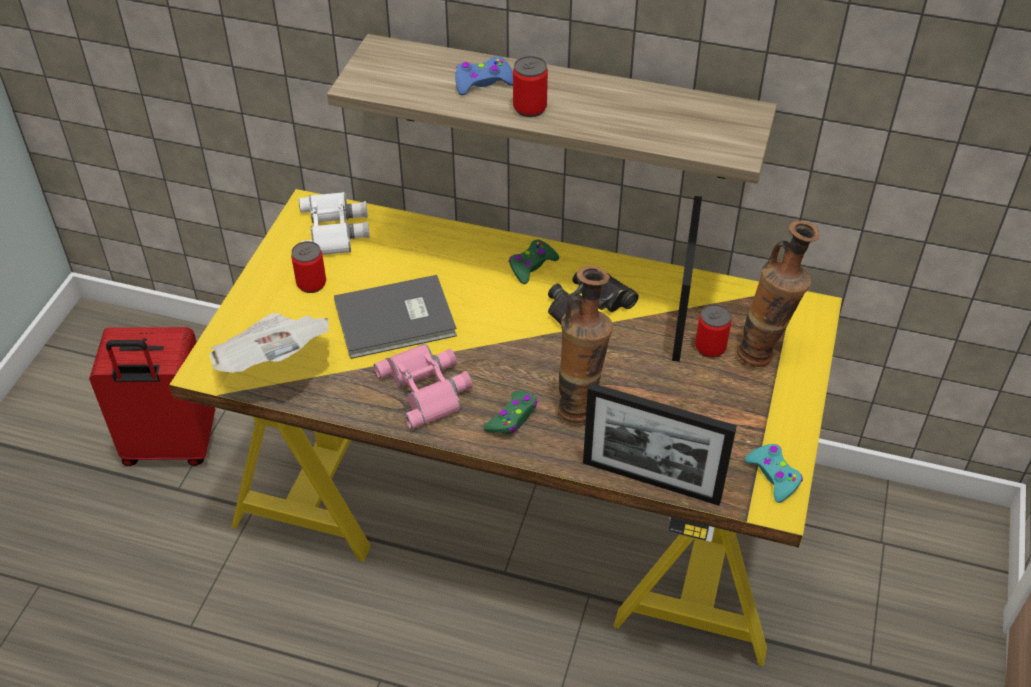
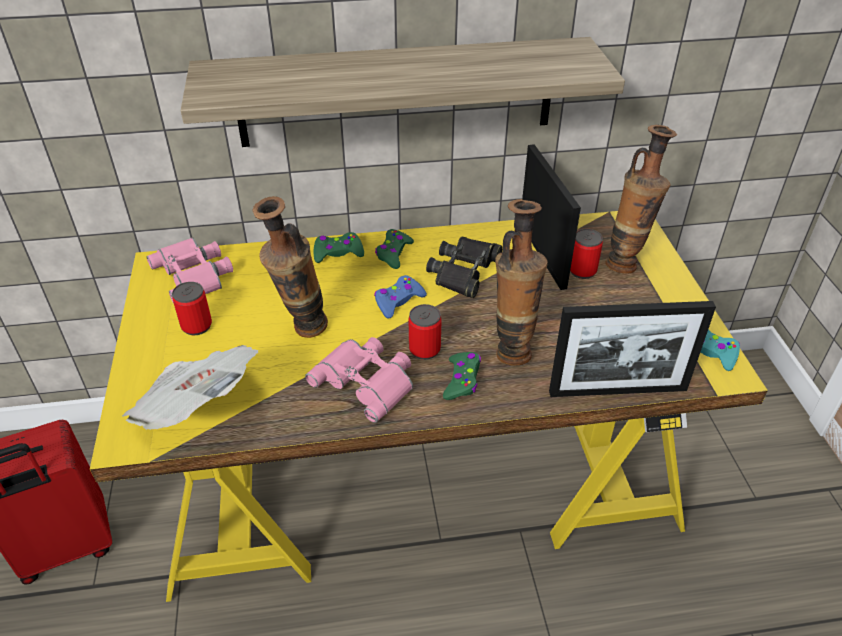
camera: 25 degrees left, 5 degrees down
white binoculars [299,192,370,255] -> pink binoculars [147,237,233,304]
grey book [334,275,457,359] -> vase [252,196,328,338]
blue game controller [455,56,513,95] -> blue game controller moved to [374,275,427,319]
can [513,56,548,117] -> can moved to [409,304,442,360]
none -> green game controller [314,232,364,263]

